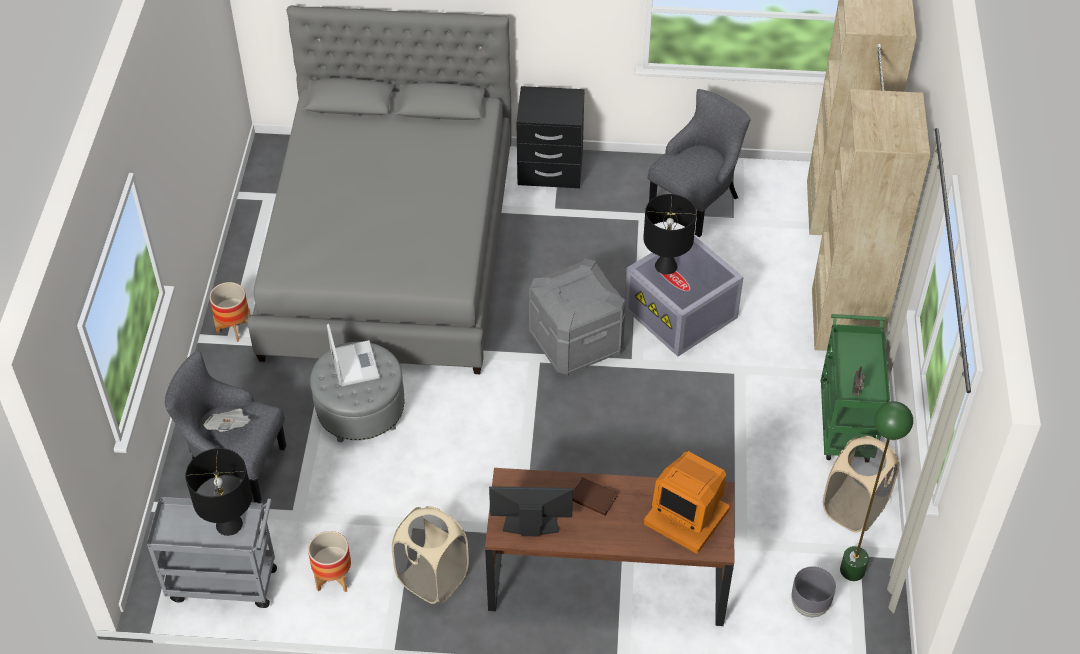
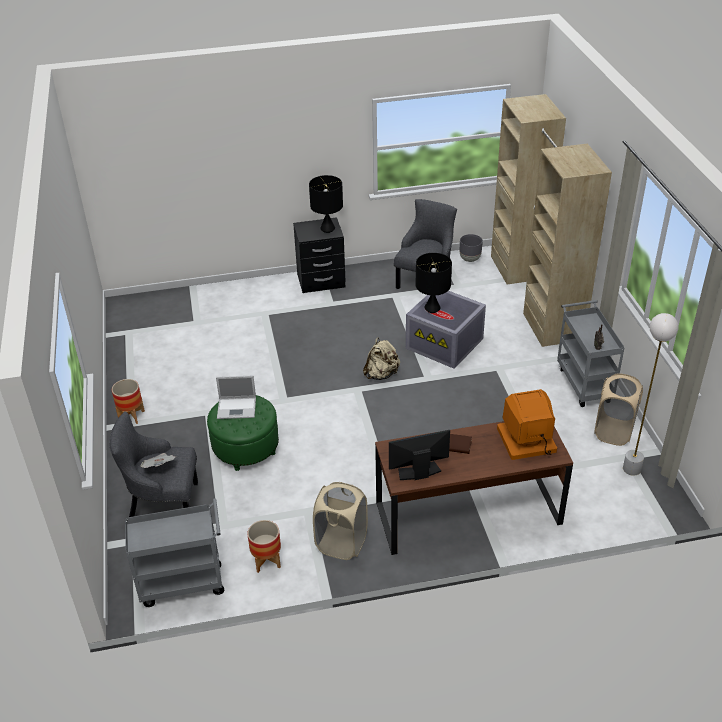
camera: 15 degrees left, 10 degrees down
black table lamp [185,448,252,536] -> black table lamp moved to [309,175,343,233]
grey bed [247,5,512,374] -> none
grey ottoman [310,342,405,442] -> green ottoman [207,395,279,471]
laptop [327,324,380,386] -> laptop turned 120 degrees clockwise [216,376,256,419]
grey storage box [529,258,626,375] -> beige backpack [363,337,400,380]
monitor [644,451,730,554] -> monitor turned 150 degrees clockwise [497,389,557,460]
grey planter [791,566,836,617] -> grey planter moved to [460,234,483,262]
green cart [821,314,890,460] -> grey cart [557,300,625,407]
green floor lamp [840,401,913,581] -> white floor lamp [623,313,679,476]

